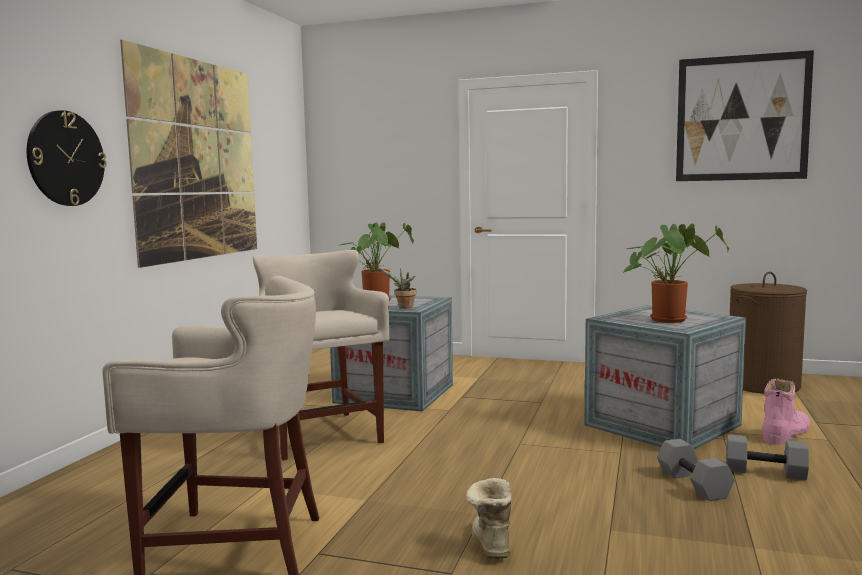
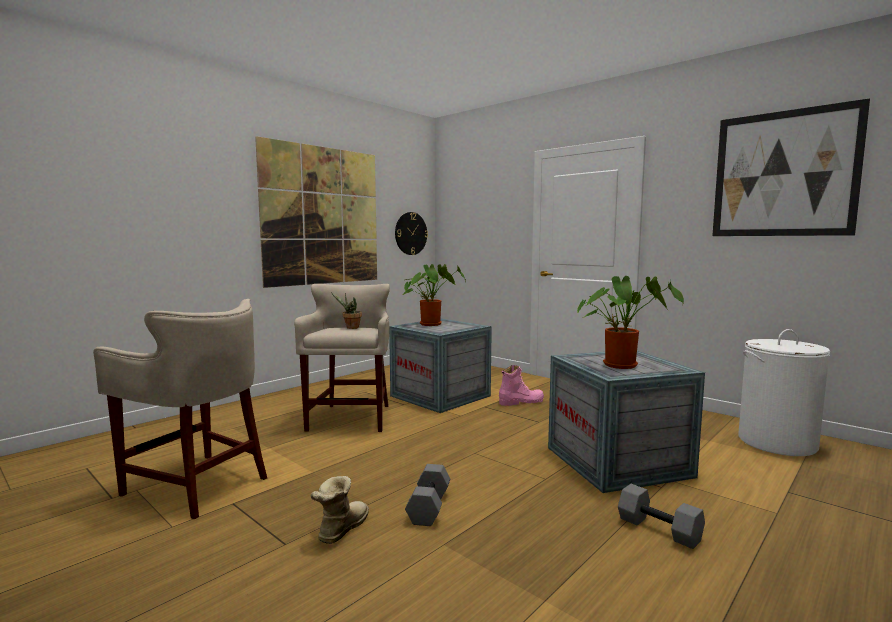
camera: 25 degrees right, 0 degrees up
wall clock [27,110,107,206] -> wall clock moved to [395,212,428,255]
potted plant [380,268,417,309] -> potted plant moved to [331,292,362,329]
grey dumbbell [657,439,735,501] -> grey dumbbell moved to [405,464,450,526]
brown laundry basket [730,271,807,394] -> white laundry basket [738,329,830,456]
pink boot [762,379,810,445] -> pink boot moved to [499,365,544,406]

